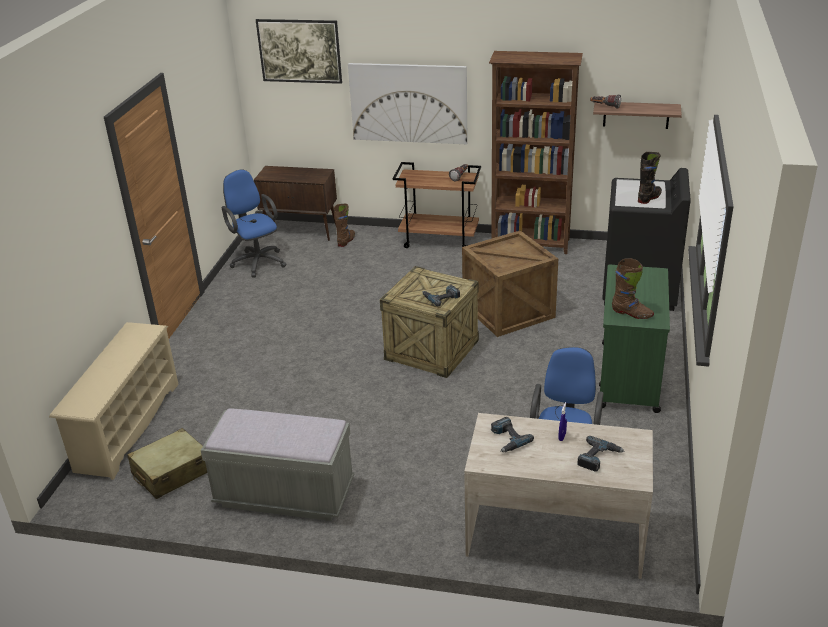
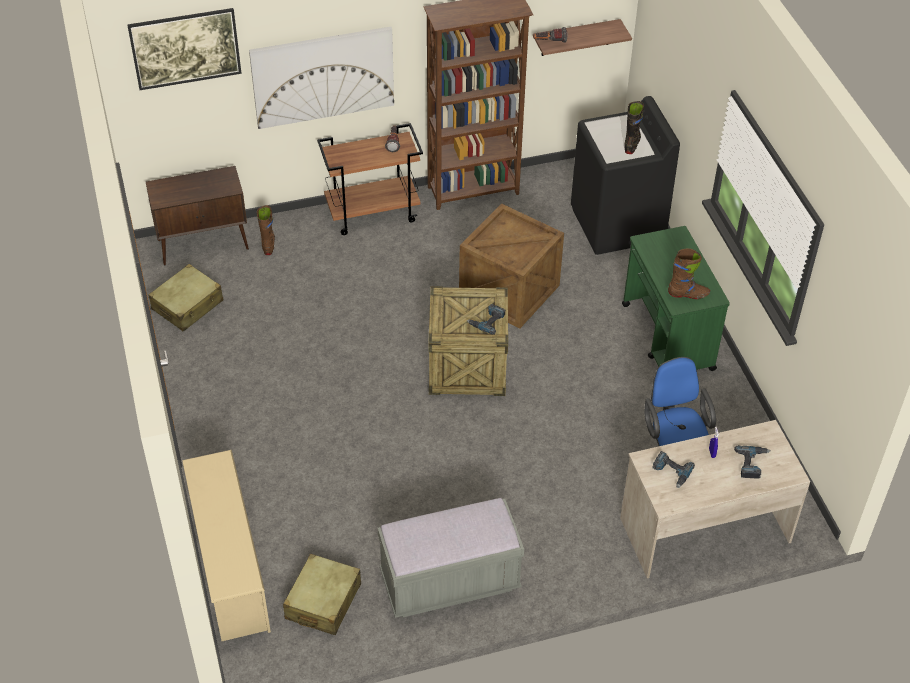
camera: 30 degrees left, 15 degrees up
blue office chair [222,169,286,277] -> beige suitcase [148,264,223,332]

